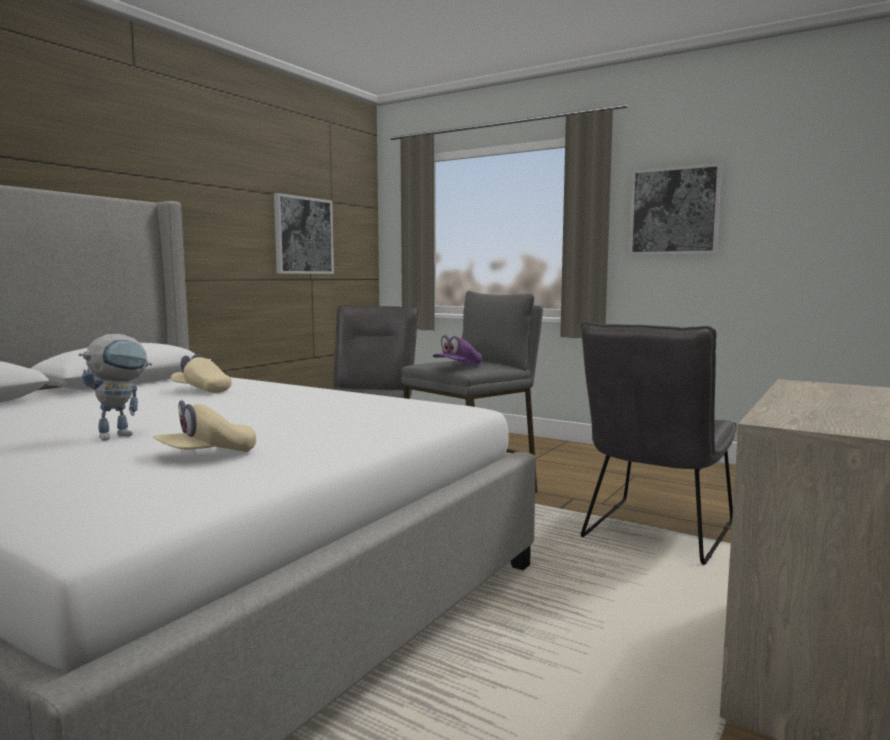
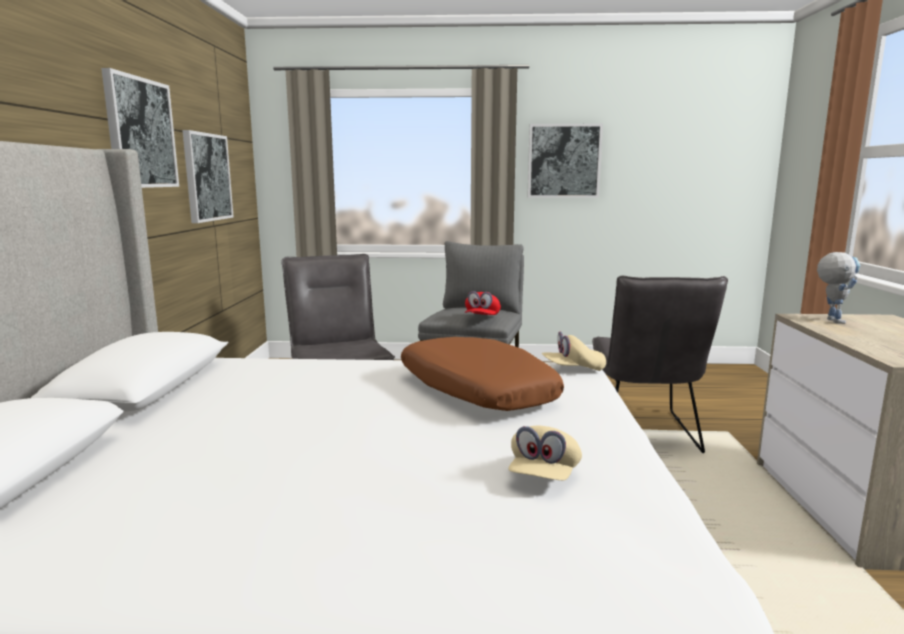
camera: 30 degrees left, 5 degrees up
toy robot [79,334,152,441] -> toy robot moved to [817,252,861,324]
beige cap [171,354,232,393] -> beige cap moved to [542,332,606,371]
purple cap [433,335,482,365] -> red cap [465,291,501,315]
none -> picture [101,68,179,188]
none -> brown pillow [401,337,564,411]

